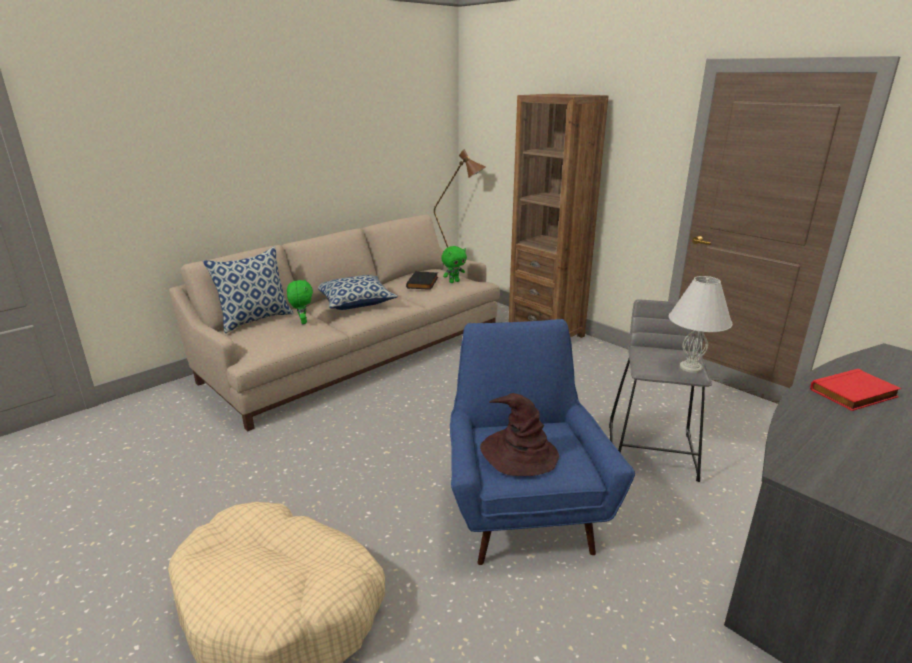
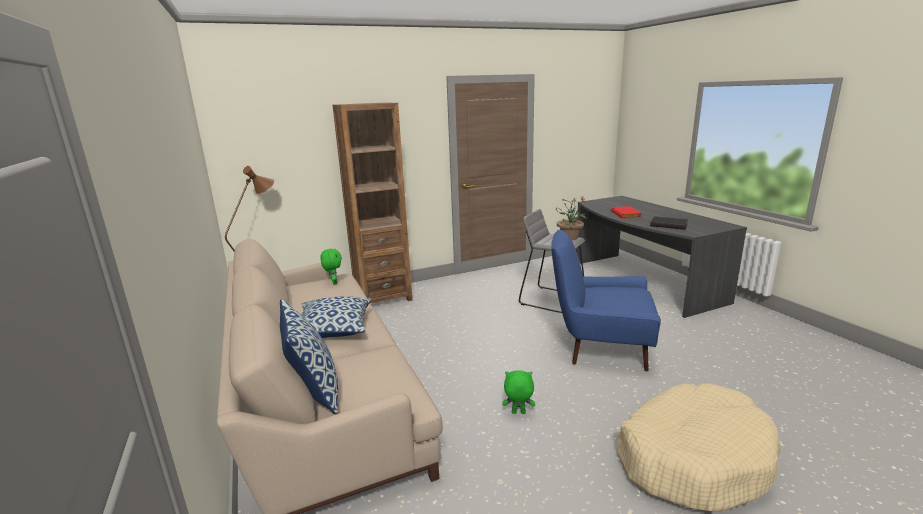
camera: 70 degrees left, 5 degrees down
green plush toy [287,279,313,324] -> green plush toy moved to [502,370,535,414]
black book [406,271,438,290] -> black book moved to [650,216,688,230]
brown hat [480,393,559,476] -> none
white table lamp [669,276,733,373] -> potted plant [556,197,587,240]

